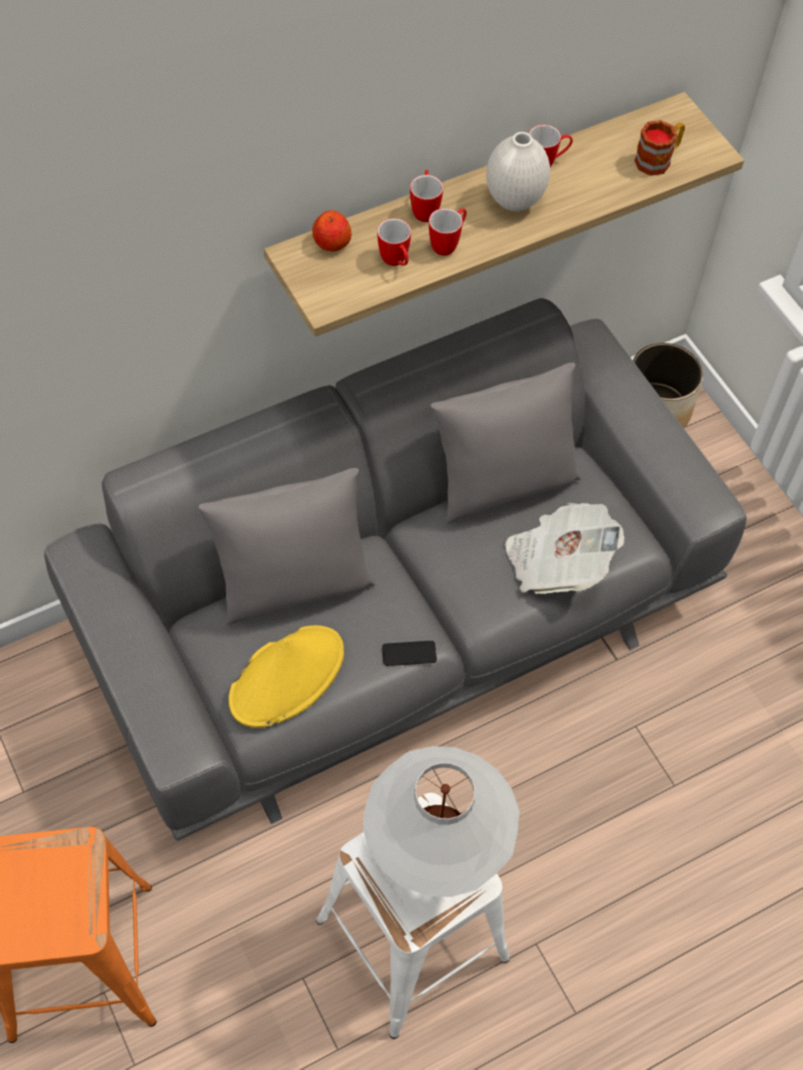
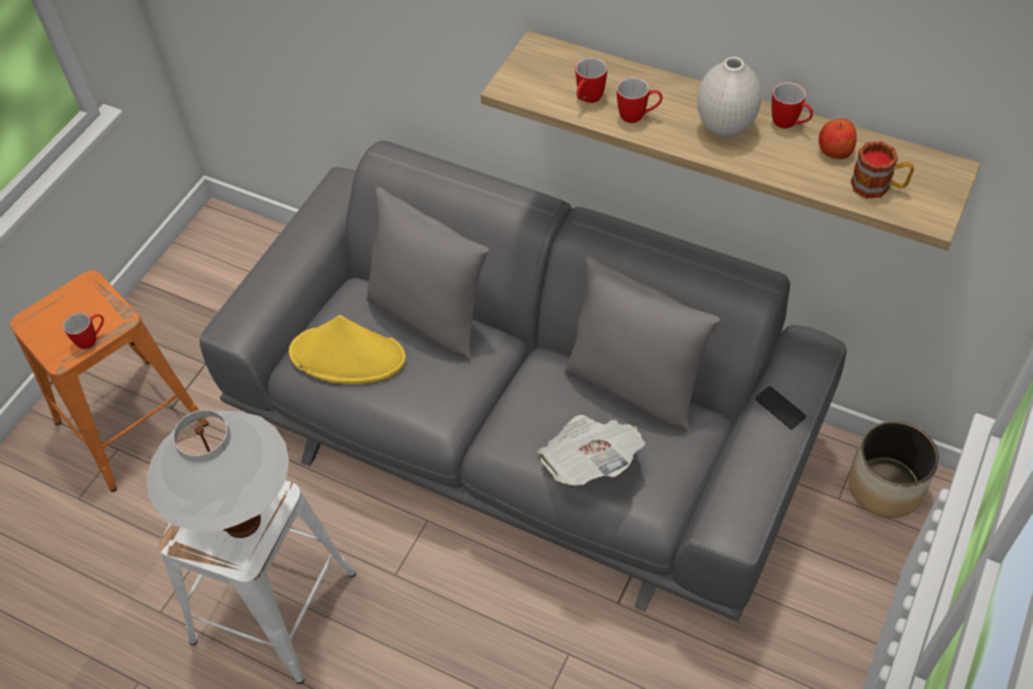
camera: 60 degrees right, 5 degrees down
apple [312,210,351,252] -> apple moved to [819,119,857,159]
phone [382,641,437,666] -> phone moved to [755,386,806,429]
mug [410,170,443,222] -> mug moved to [63,312,104,349]

